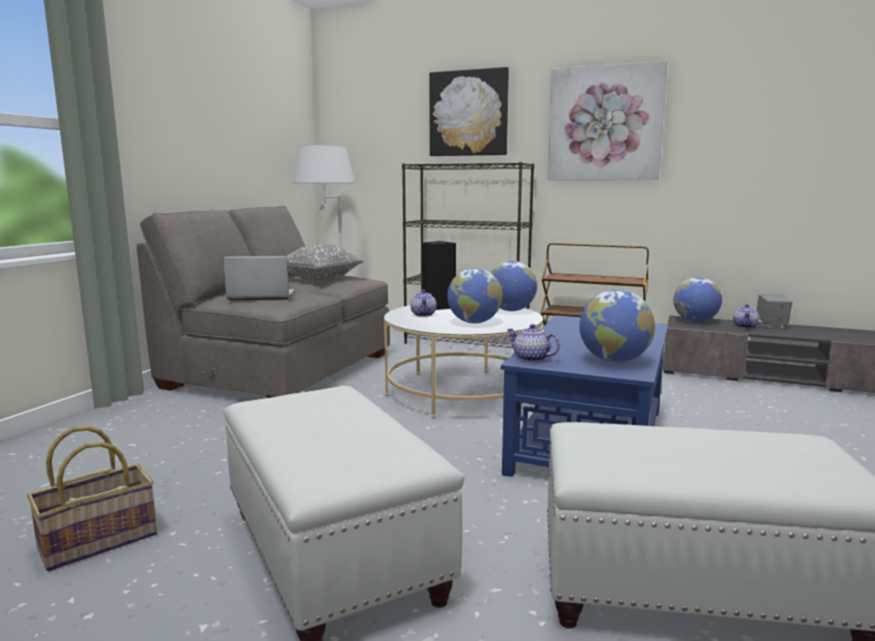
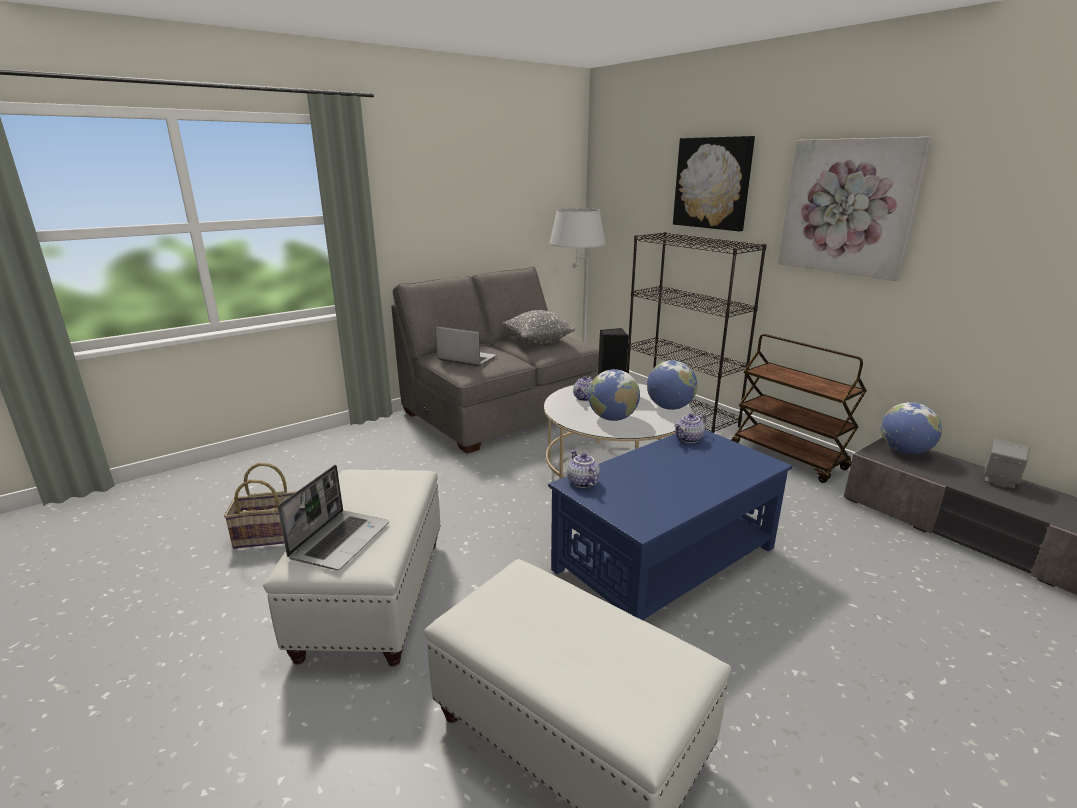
camera: 30 degrees right, 10 degrees up
globe [579,290,655,363] -> none
teapot [733,304,759,329] -> teapot moved to [674,413,707,443]
none -> laptop [278,465,389,570]

